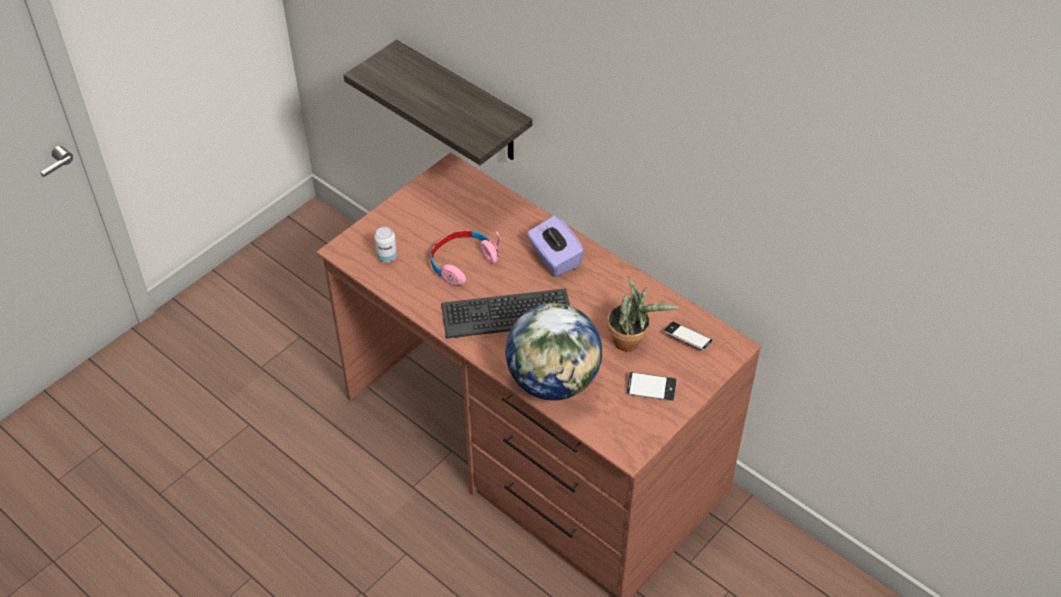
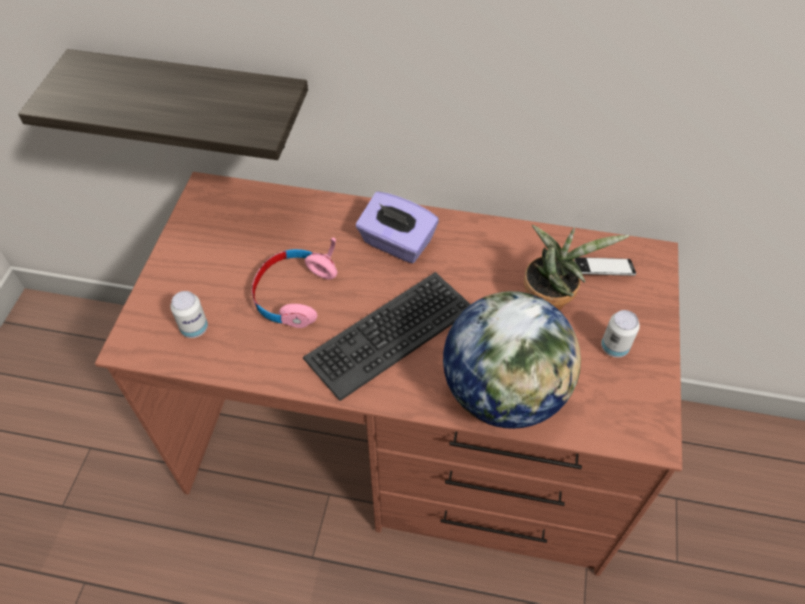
camera: 30 degrees left, 5 degrees up
phone [626,372,677,401] -> can [601,310,640,358]

